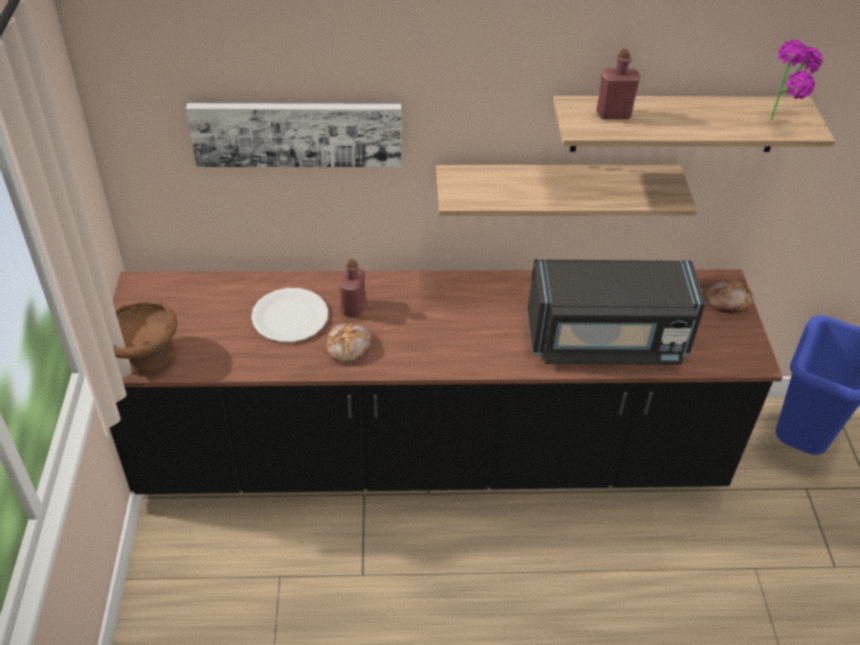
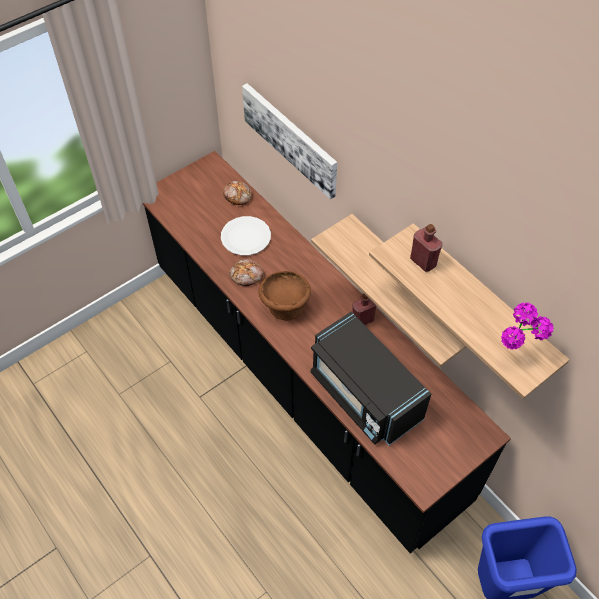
camera: 55 degrees right, 10 degrees up
brown bowl [113,301,177,373] -> brown bowl moved to [259,271,311,321]
red bottle [340,259,365,317] -> red bottle moved to [352,293,376,325]
bread [704,279,754,313] -> bread moved to [223,181,251,205]

